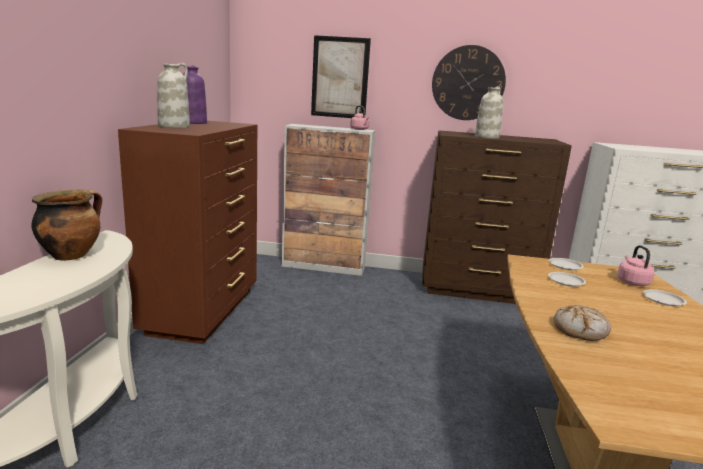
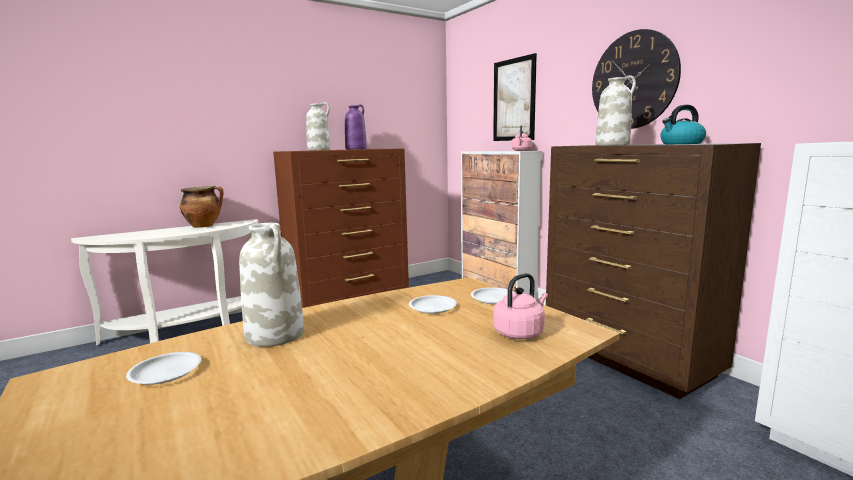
camera: 50 degrees right, 5 degrees down
bread [554,305,611,341] -> white vase [239,223,304,347]
white plate [643,289,687,306] -> white plate moved to [126,352,201,385]
none -> kettle [660,105,706,144]

